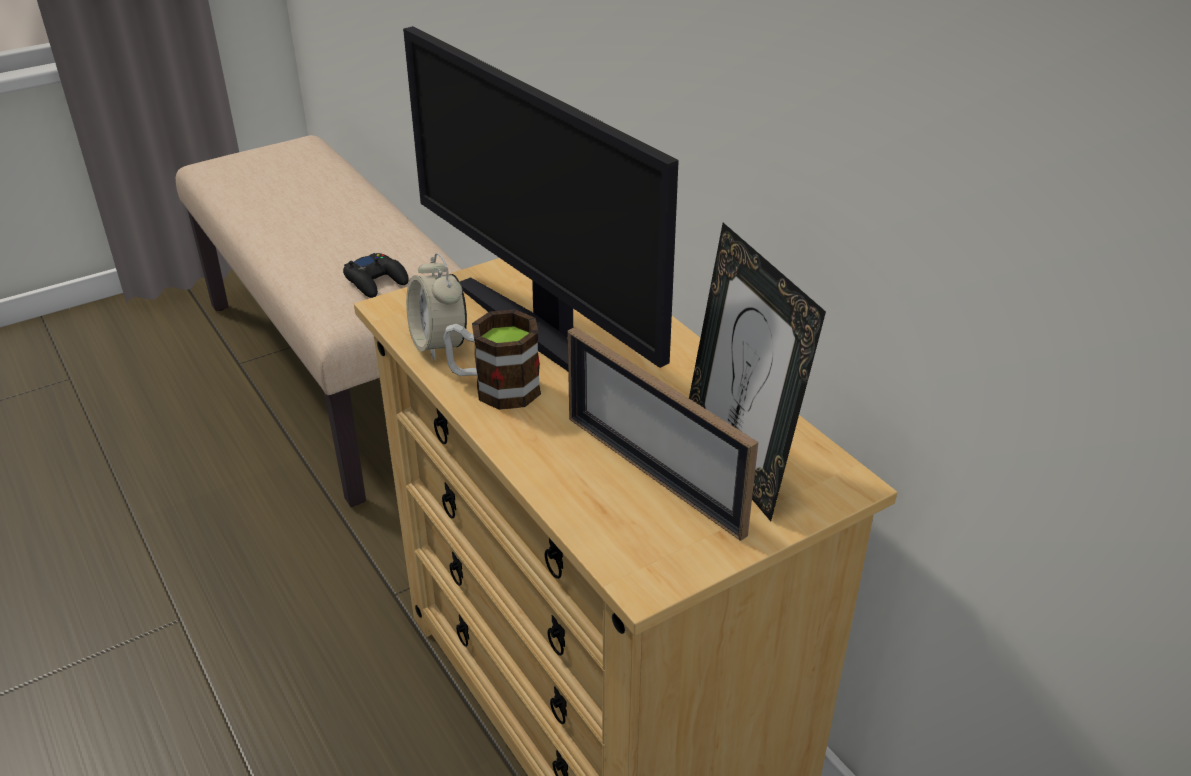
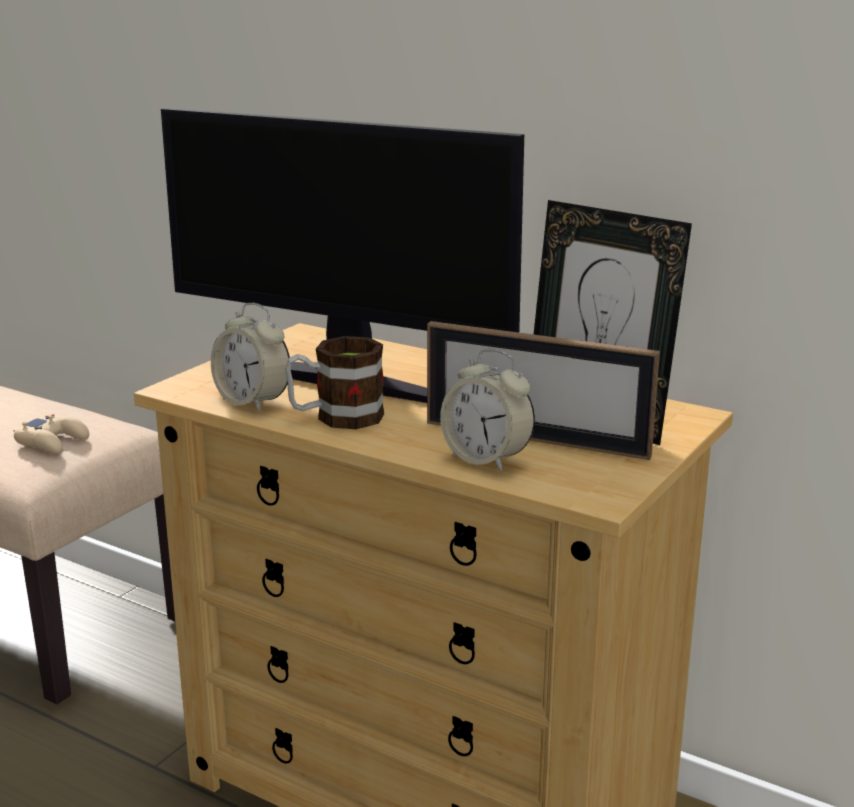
camera: 25 degrees left, 15 degrees down
black game controller [343,253,409,298] -> beige game controller [13,414,89,454]
none -> alarm clock [440,349,535,472]

